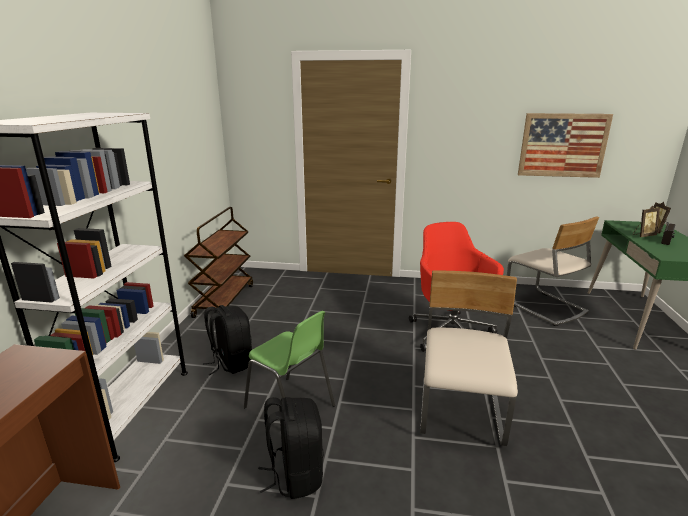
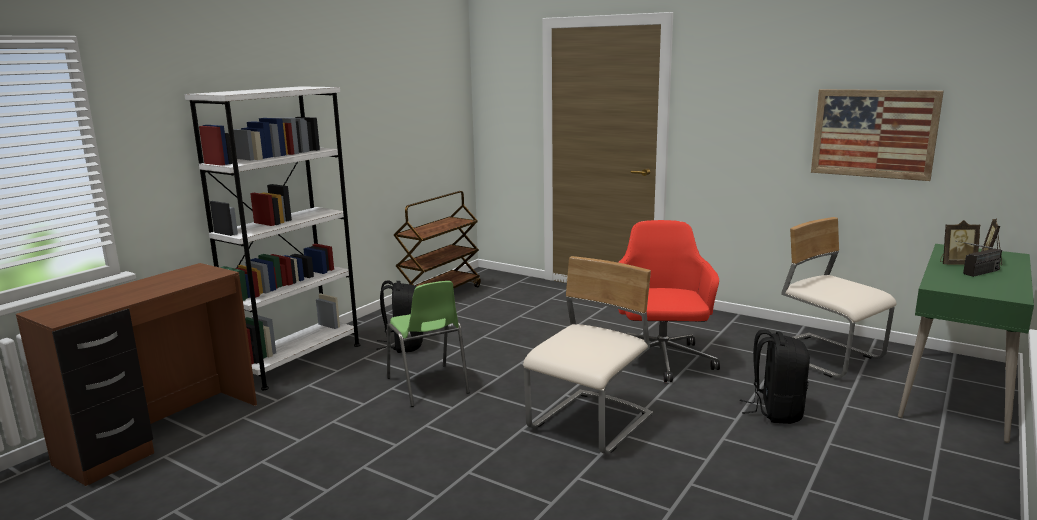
camera: 25 degrees right, 5 degrees down
black backpack [258,397,324,499] -> black backpack moved to [740,330,810,424]
beige chair [507,216,599,326] -> beige chair turned 150 degrees clockwise [781,217,897,378]

